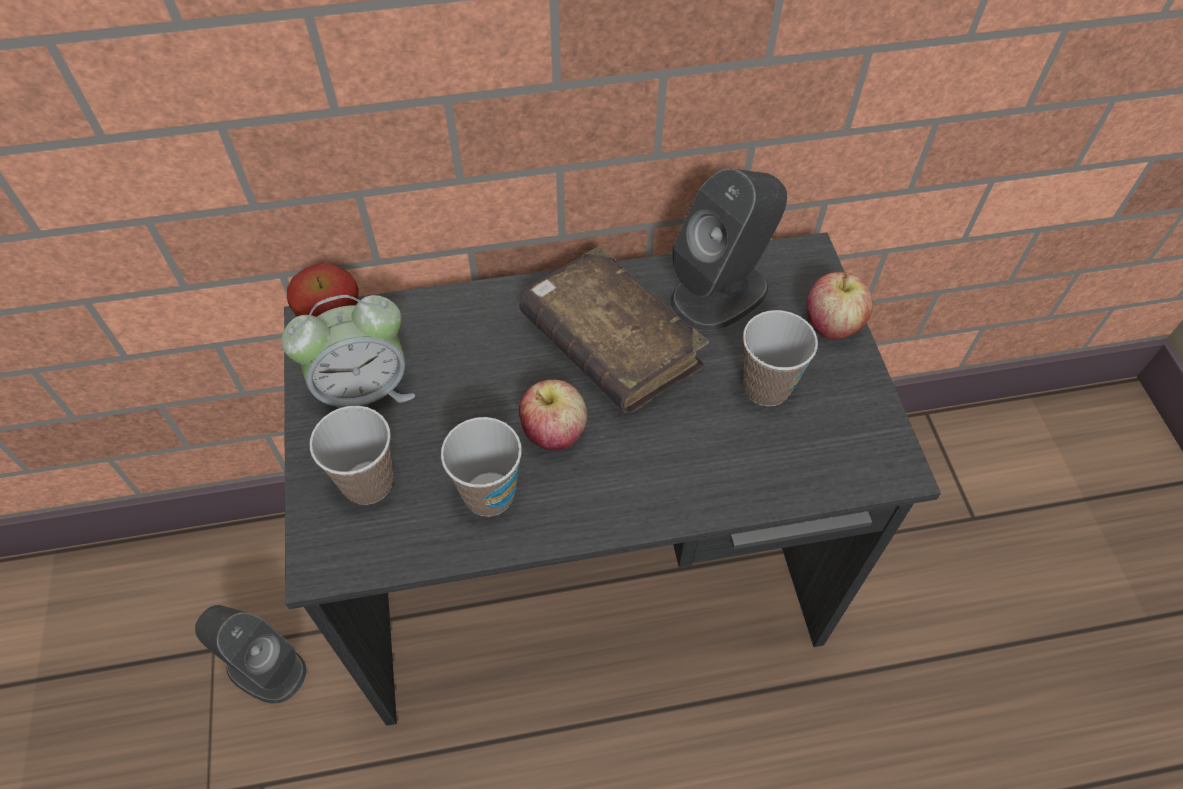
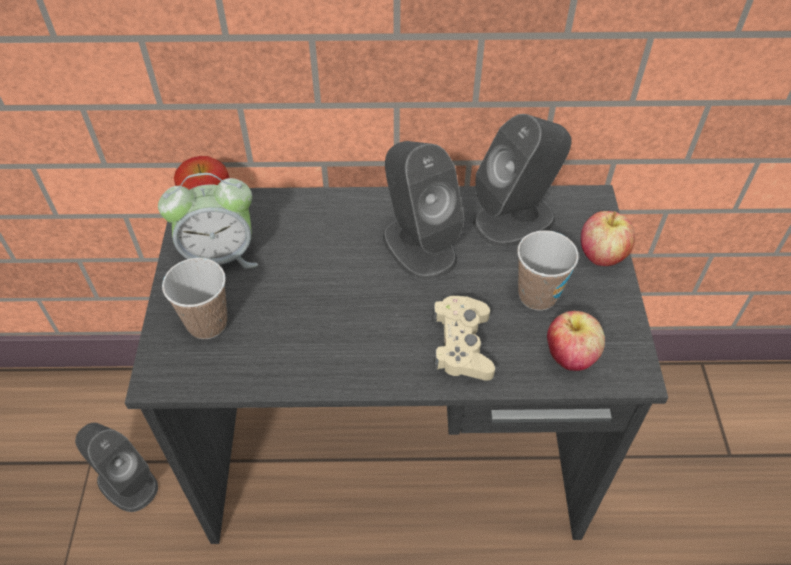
camera: 10 degrees right, 5 degrees down
cup [441,417,522,517] -> none
apple [519,380,587,450] -> apple moved to [547,311,605,371]
brown book [520,246,709,413] -> grey speaker [383,141,464,281]
none -> beige game controller [433,296,495,381]

